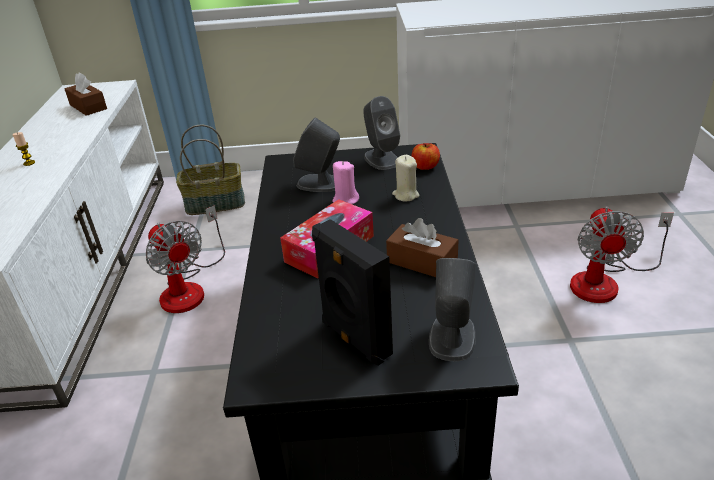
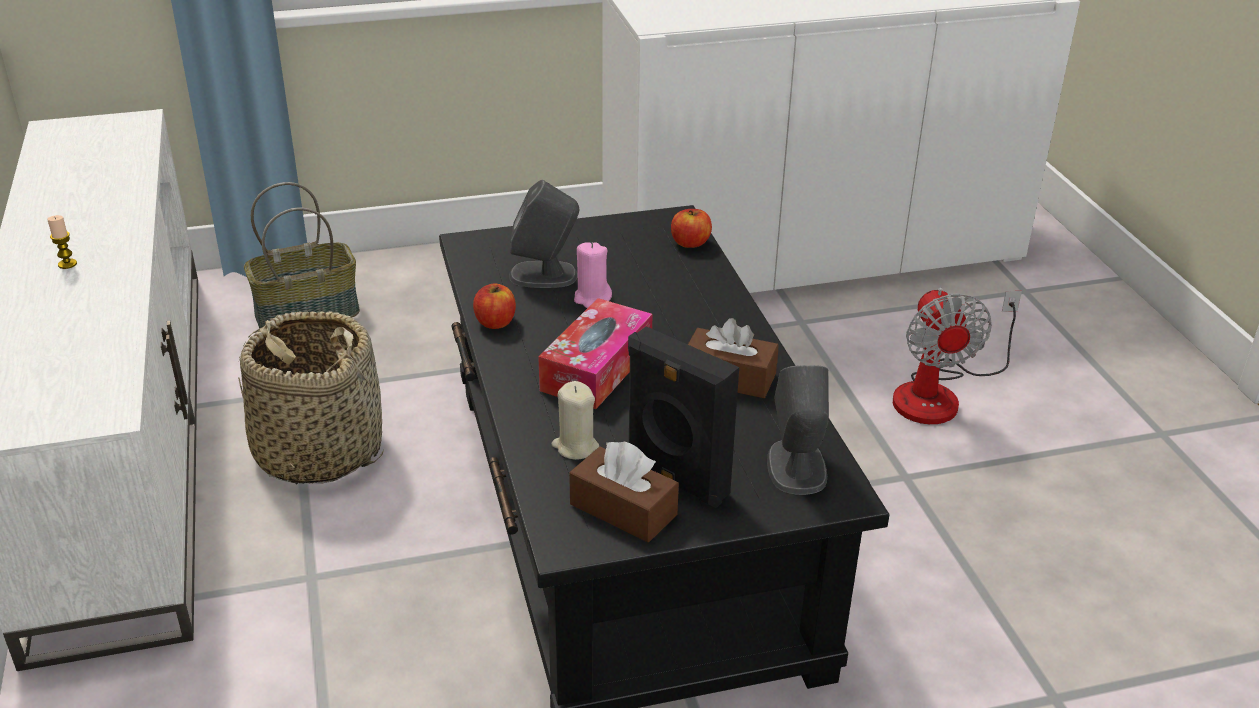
camera: 15 degrees left, 0 degrees up
brown tissue box [65,72,107,116] -> brown tissue box moved to [569,441,679,542]
fan [146,205,225,313] -> basket [238,311,384,484]
grey speaker [363,96,400,170] -> none
beige candle [392,155,420,201] -> beige candle moved to [552,381,599,460]
none -> apple [473,283,516,329]

